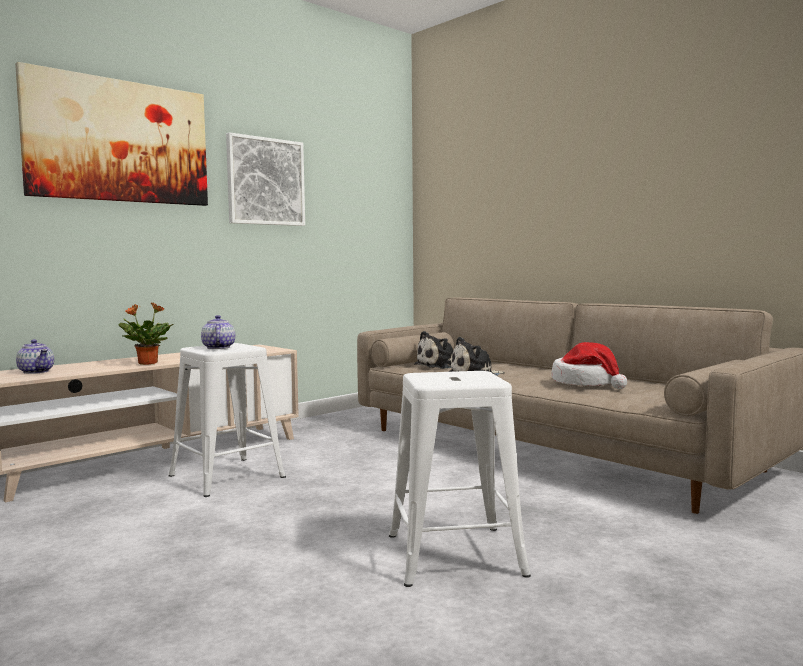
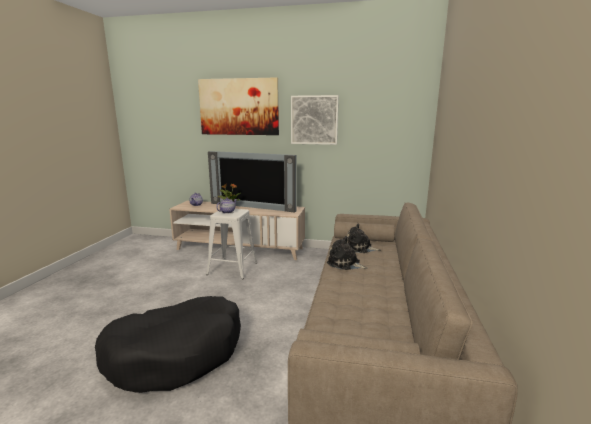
camera: 55 degrees right, 10 degrees up
white stool [389,371,531,587] -> black dog bed [95,296,241,393]
hat [552,342,627,389] -> none
none -> television [208,151,297,212]

